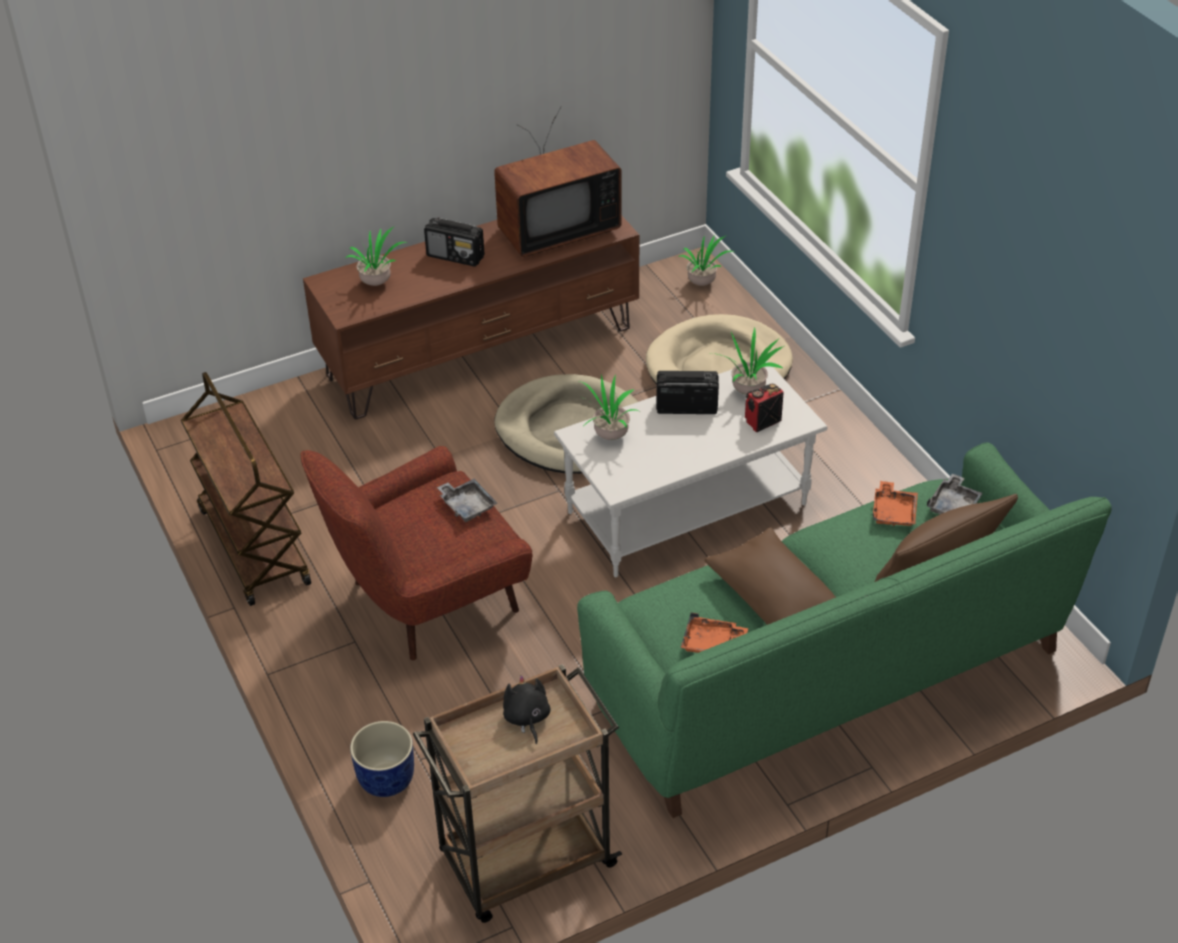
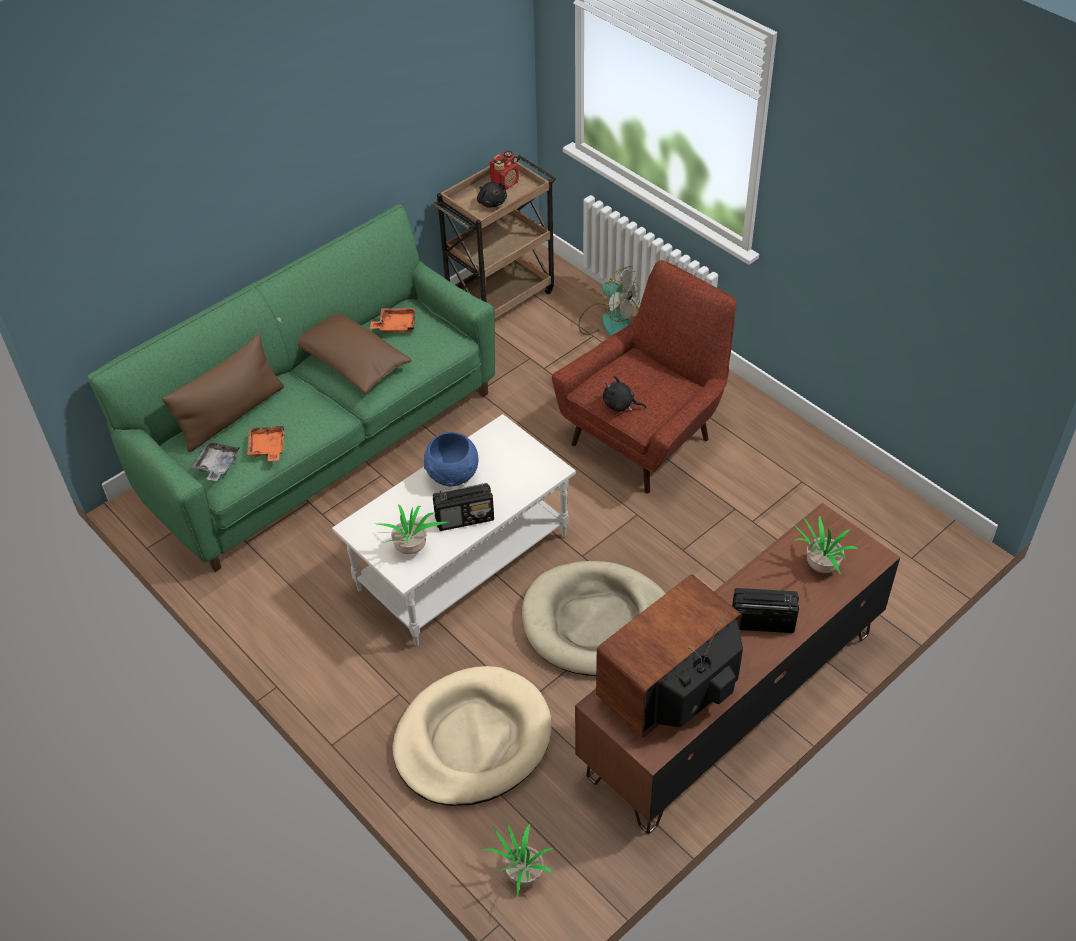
camera: 165 degrees right, 5 degrees up
brown cart [181,372,311,606] -> none
blue planter [350,721,414,797] -> fan [578,266,641,336]
grey tray [437,479,497,522] -> black plush toy [603,376,646,412]
potted plant [579,374,639,440] -> none
radio [745,383,784,432] -> radio moved to [490,150,519,190]
none -> blue bowl [424,432,479,486]

